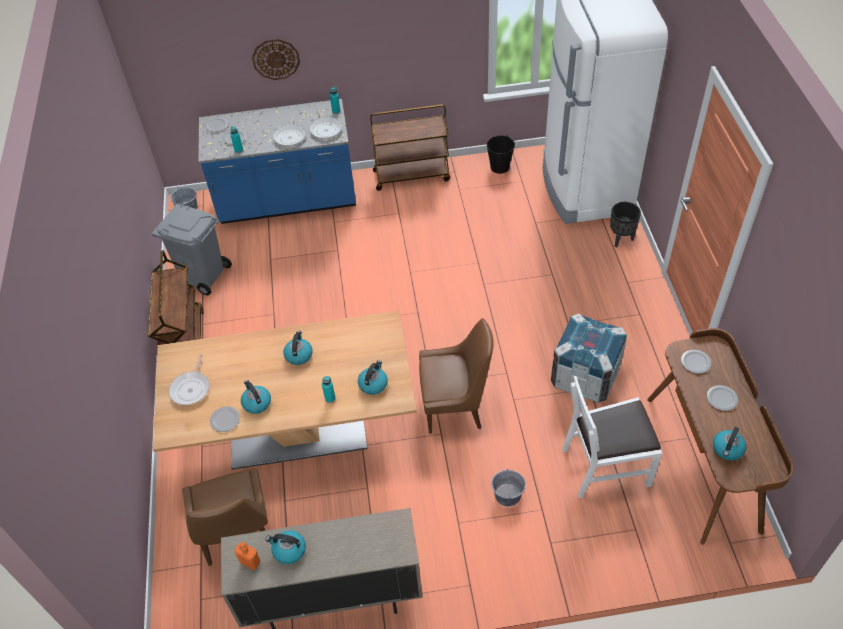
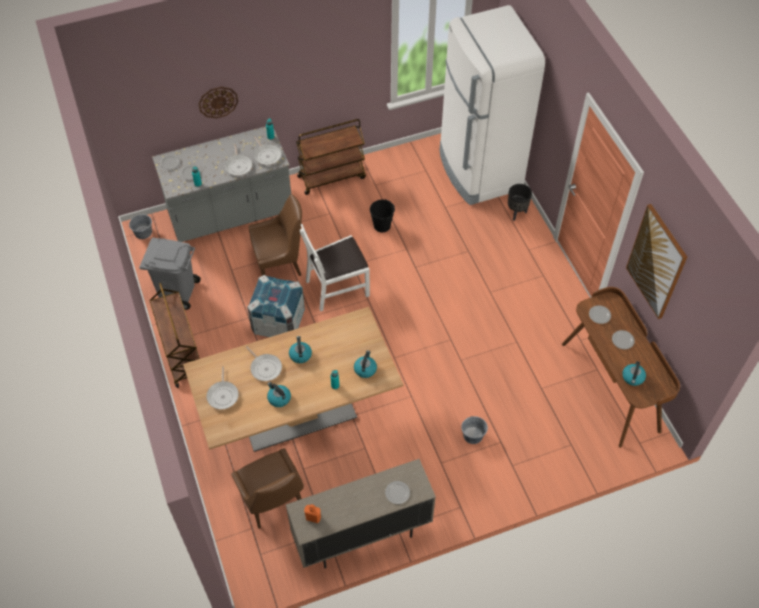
camera: 15 degrees left, 5 degrees up
blue counter [198,99,356,224] -> grey counter [152,126,291,242]
plate [210,406,240,432] -> plate moved to [385,481,410,504]
kettle [265,530,306,564] -> none
brown chair [419,318,494,434] -> brown chair moved to [248,194,302,276]
black bucket [487,135,515,174] -> black bucket moved to [370,199,395,232]
crate [551,314,627,403] -> crate moved to [247,275,305,337]
white chair [562,376,662,498] -> white chair moved to [300,224,370,312]
none -> frying pan [246,346,282,381]
none -> picture [626,204,687,319]

